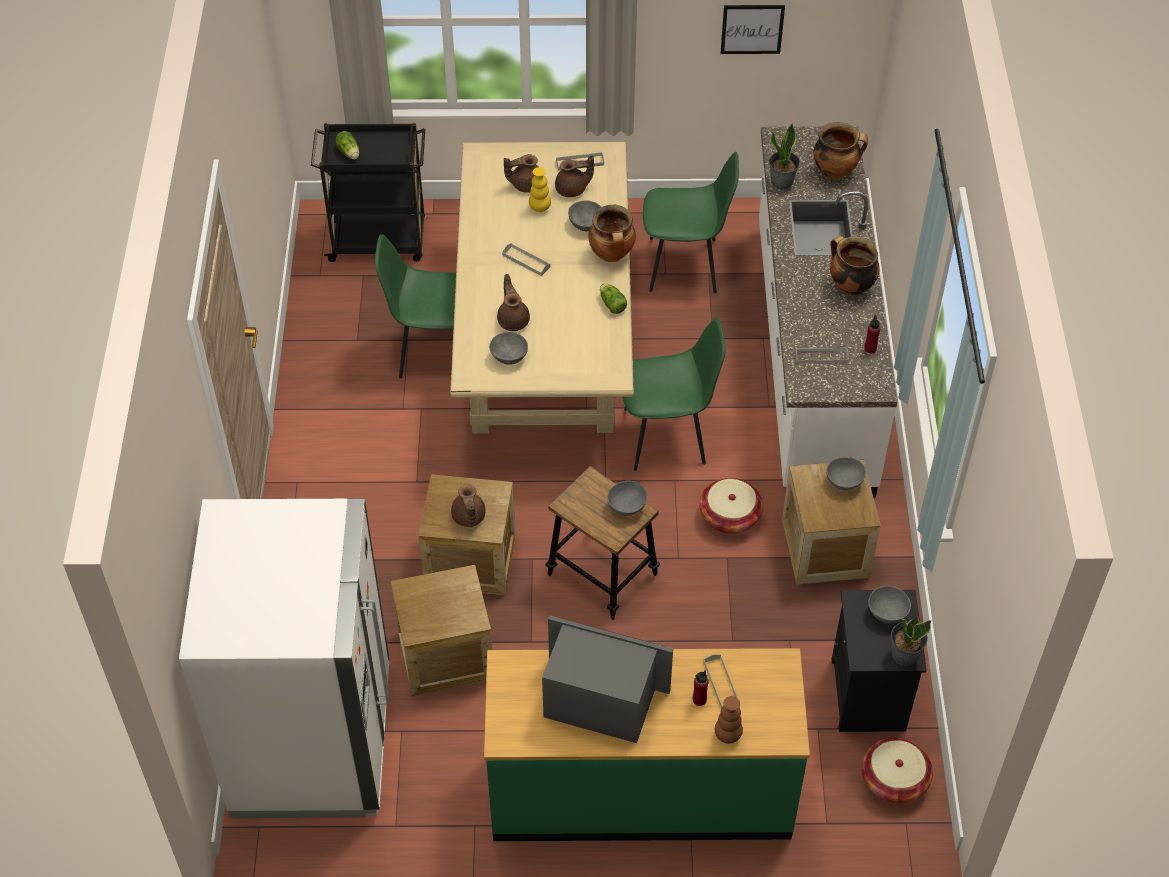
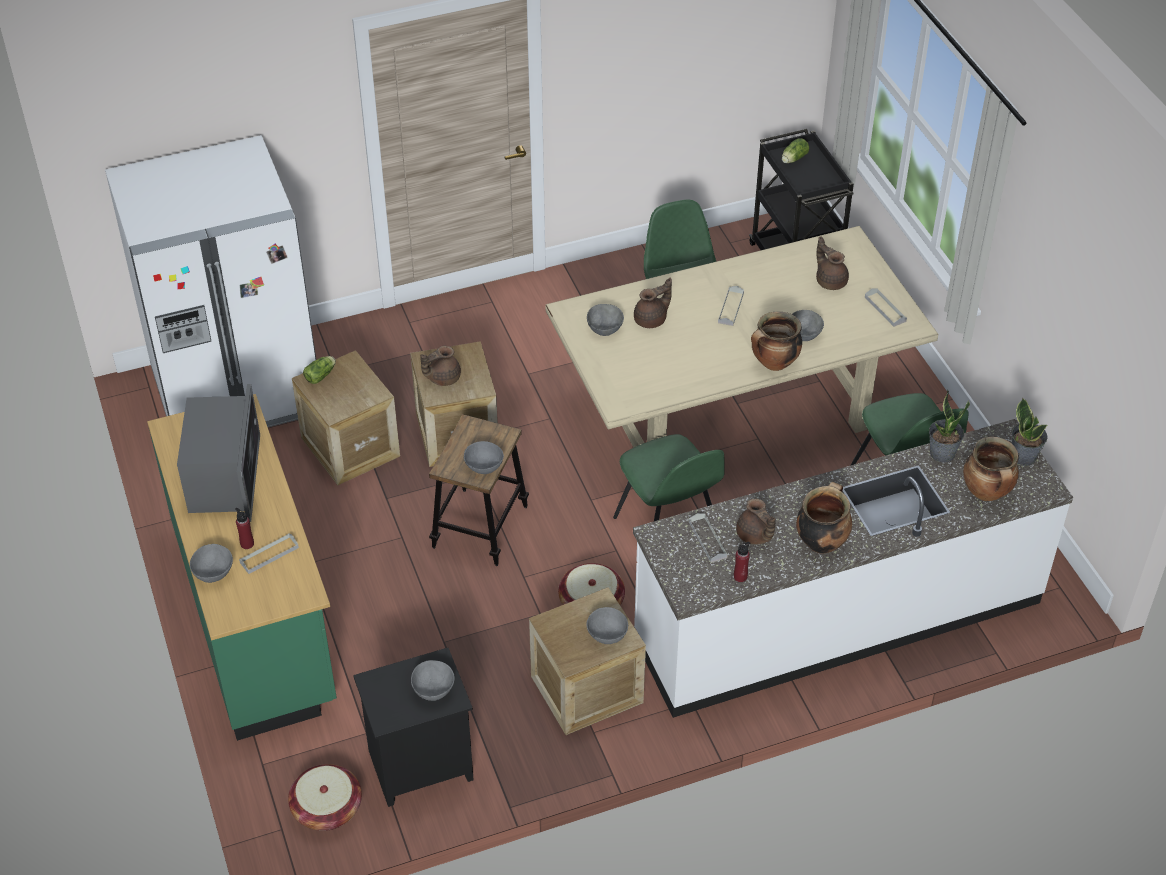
camera: 70 degrees right, 5 degrees down
yellow vase [529,167,551,213] -> none
brown teapot [555,155,594,197] -> brown teapot moved to [736,499,776,545]
lettuce [600,284,627,314] -> lettuce moved to [303,356,336,384]
brown vase [715,696,743,744] -> grey bowl [190,544,233,583]
picture [721,5,785,54] -> none
potted plant [891,616,932,666] -> potted plant moved to [1012,398,1047,466]

